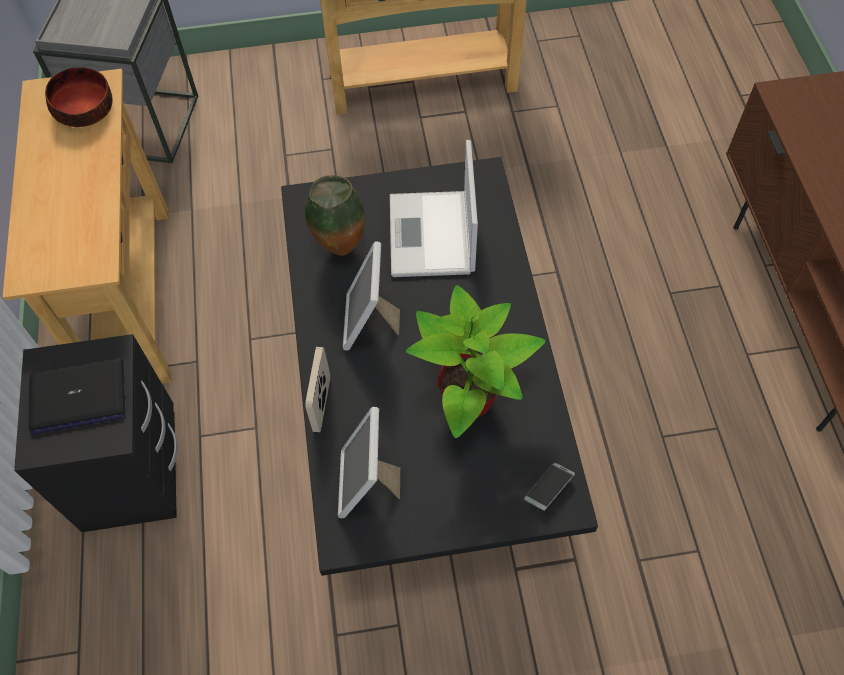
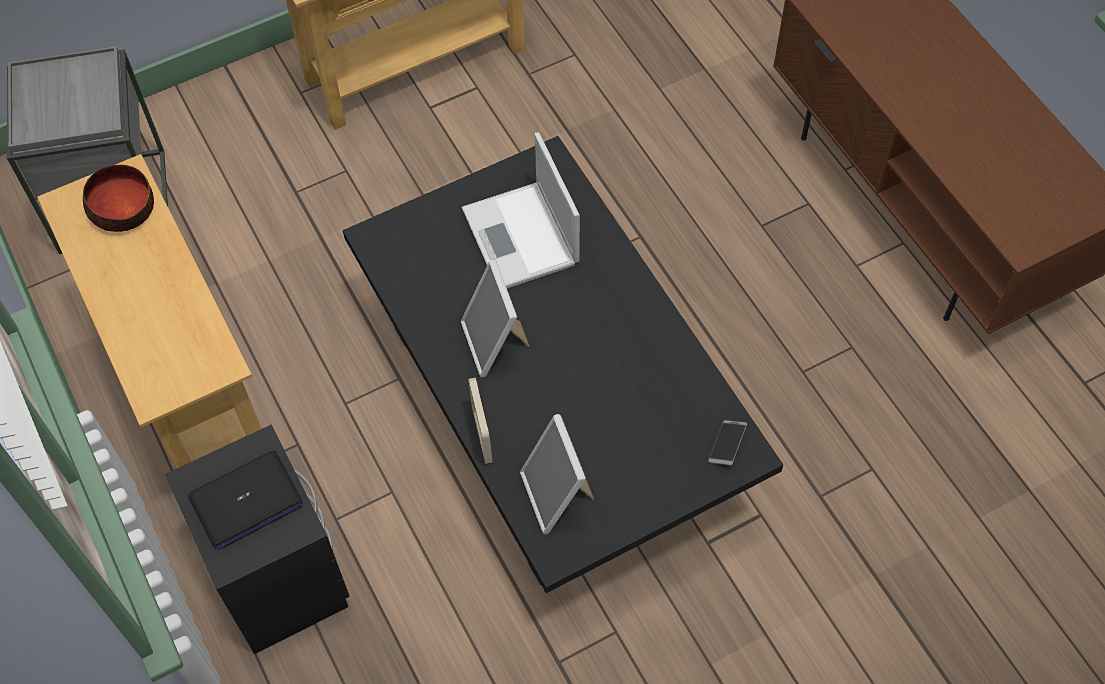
camera: 20 degrees left, 0 degrees up
vase [305,175,365,256] -> none
potted plant [406,285,546,438] -> none

